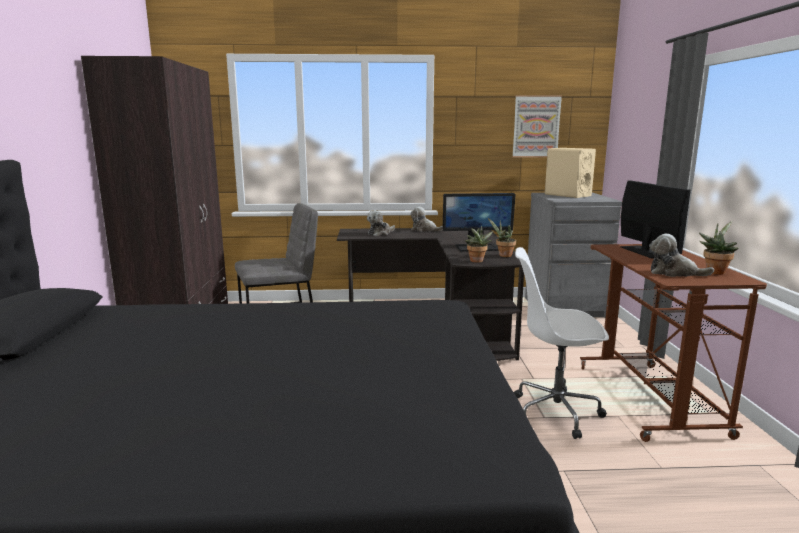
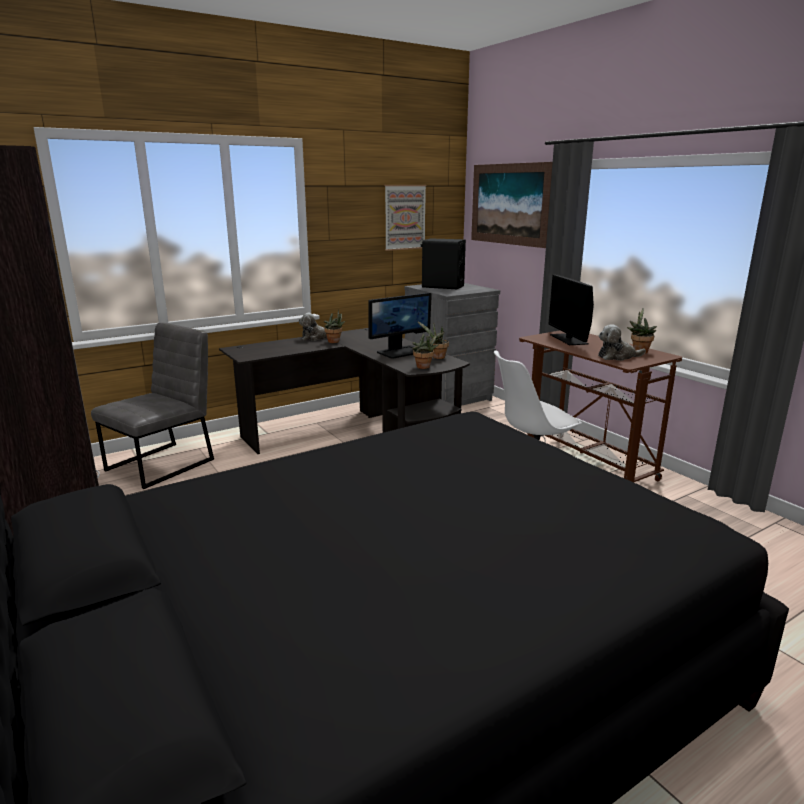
camera: 30 degrees left, 5 degrees up
plush toy [367,210,395,236] -> none
beige speaker [545,148,596,198] -> black speaker [421,239,466,289]
monitor [620,180,691,259] -> monitor turned 150 degrees counterclockwise [548,275,594,345]
none -> potted plant [324,310,345,343]
none -> picture [471,162,553,248]

